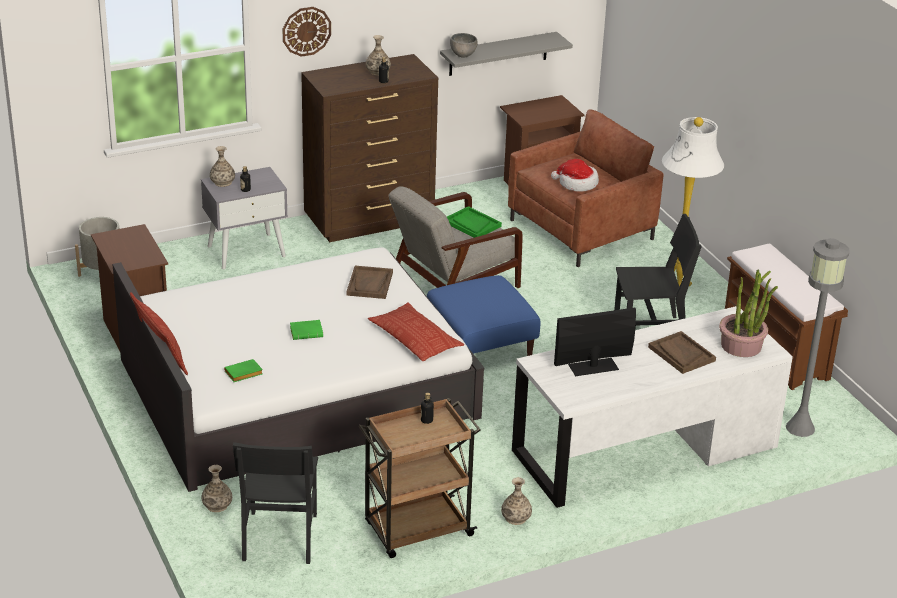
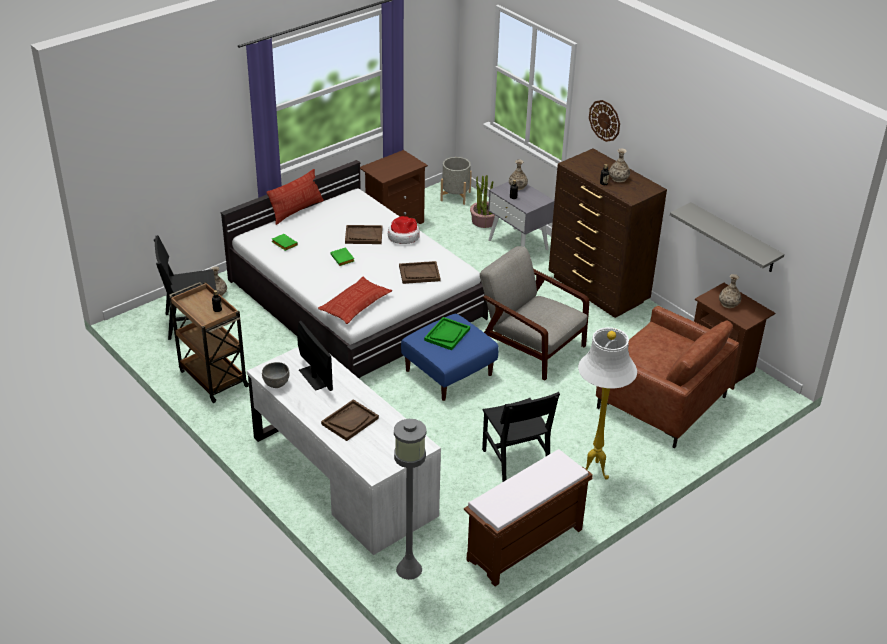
camera: 75 degrees right, 5 degrees up
green tray [447,206,502,238] -> green tray moved to [424,317,470,350]
grey bowl [450,33,478,58] -> grey bowl moved to [262,362,290,388]
vase [501,477,532,525] -> vase moved to [719,274,741,308]
hat [551,159,599,192] -> hat moved to [388,216,420,244]
potted plant [719,270,778,357] -> potted plant moved to [470,175,495,228]
none -> brown tray [345,225,382,244]

